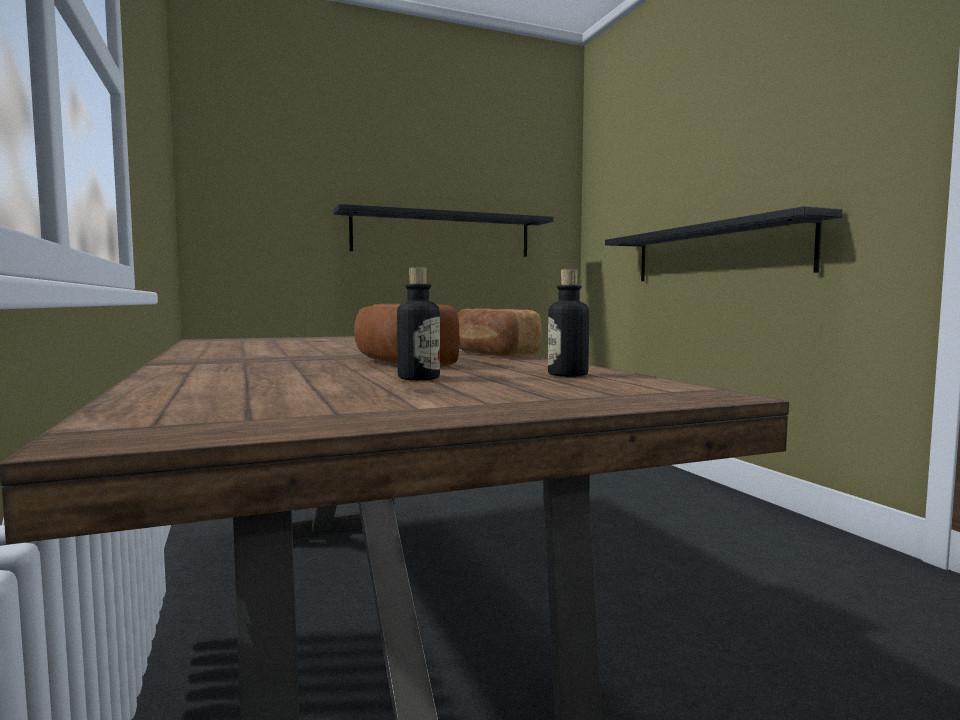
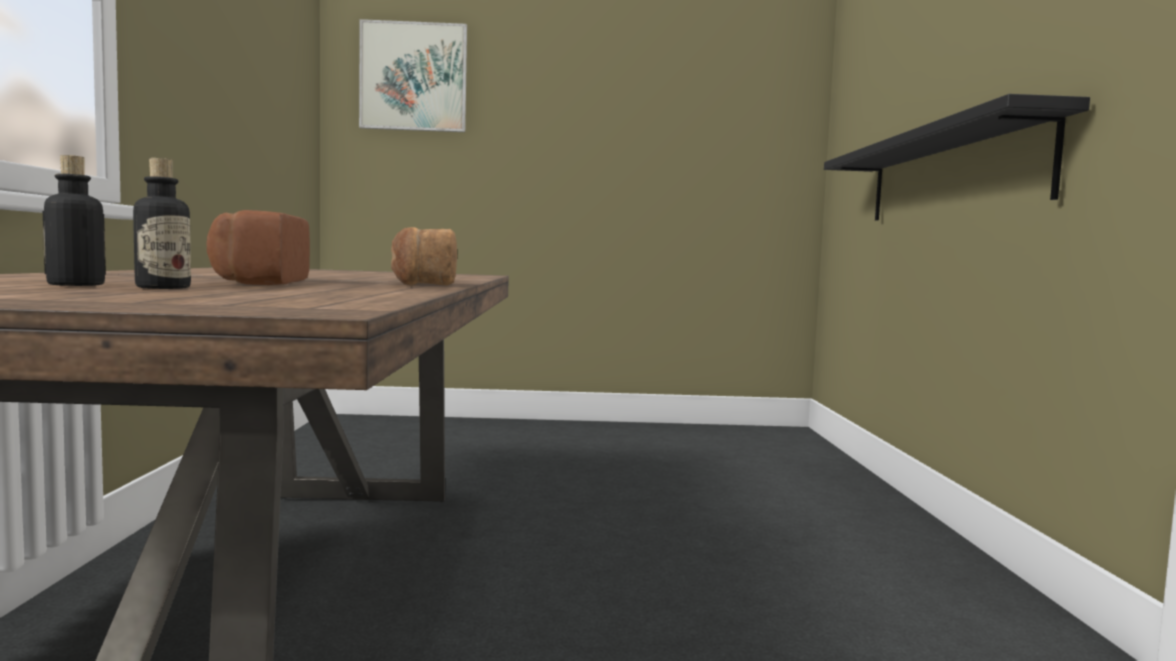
camera: 20 degrees right, 0 degrees up
black shelf [333,204,554,257] -> none
bottle [548,269,589,377] -> bottle moved to [43,155,106,286]
none -> picture [359,19,467,132]

